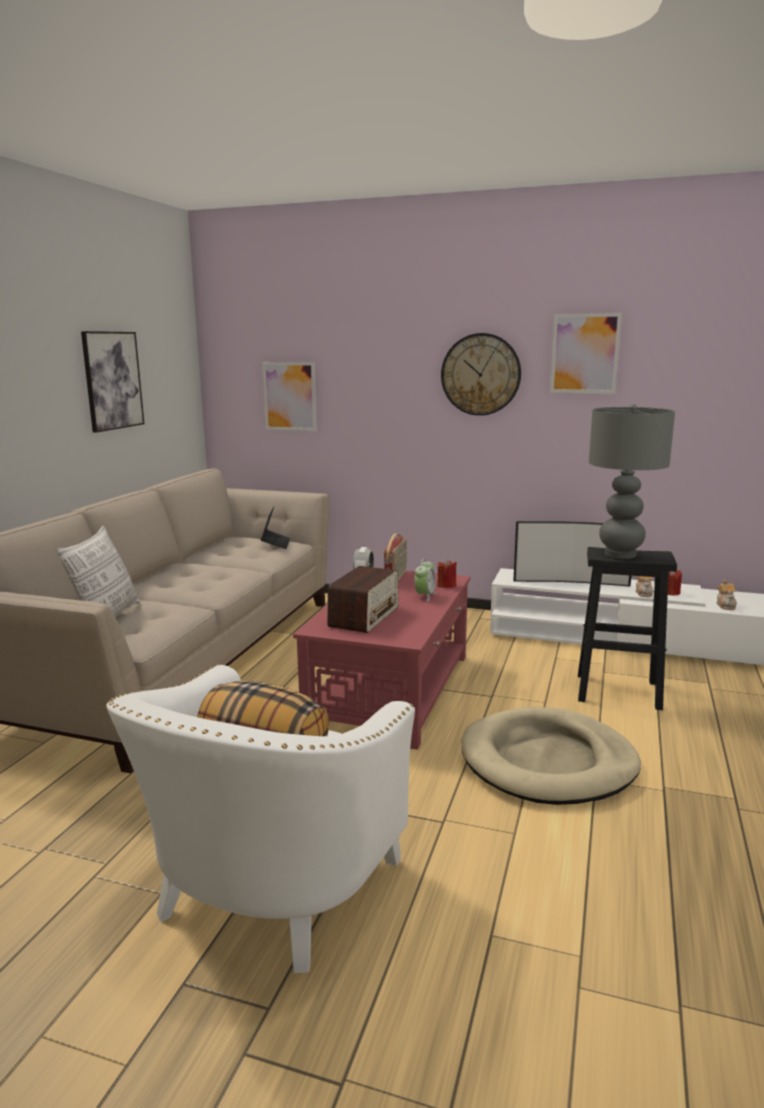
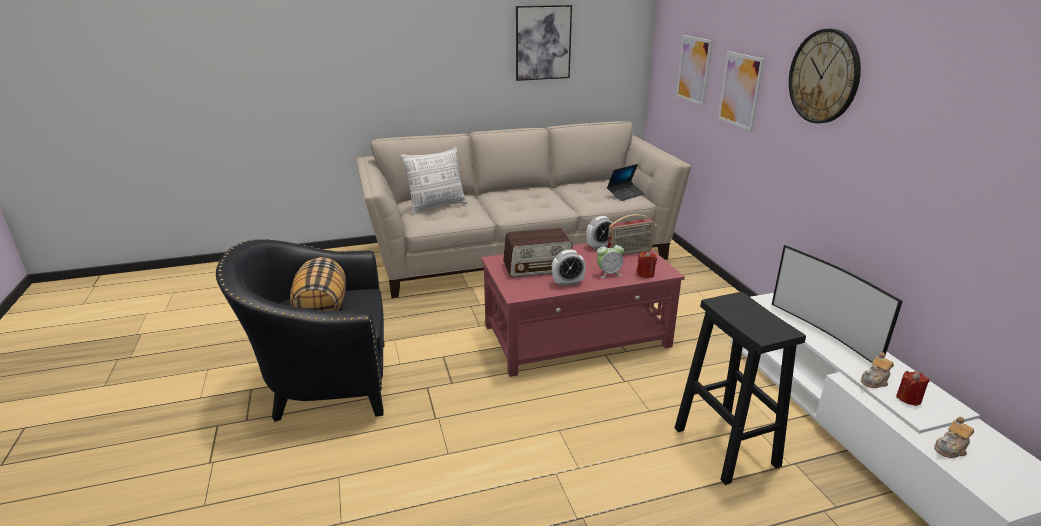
camera: 55 degrees right, 10 degrees up
white armchair [106,664,415,973] -> black armchair [216,239,385,422]
beige dog bed [461,707,641,805] -> none
picture [550,313,622,394] -> picture moved to [718,51,764,131]
grey table lamp [589,404,675,559] -> none
none -> alarm clock [552,250,586,286]

